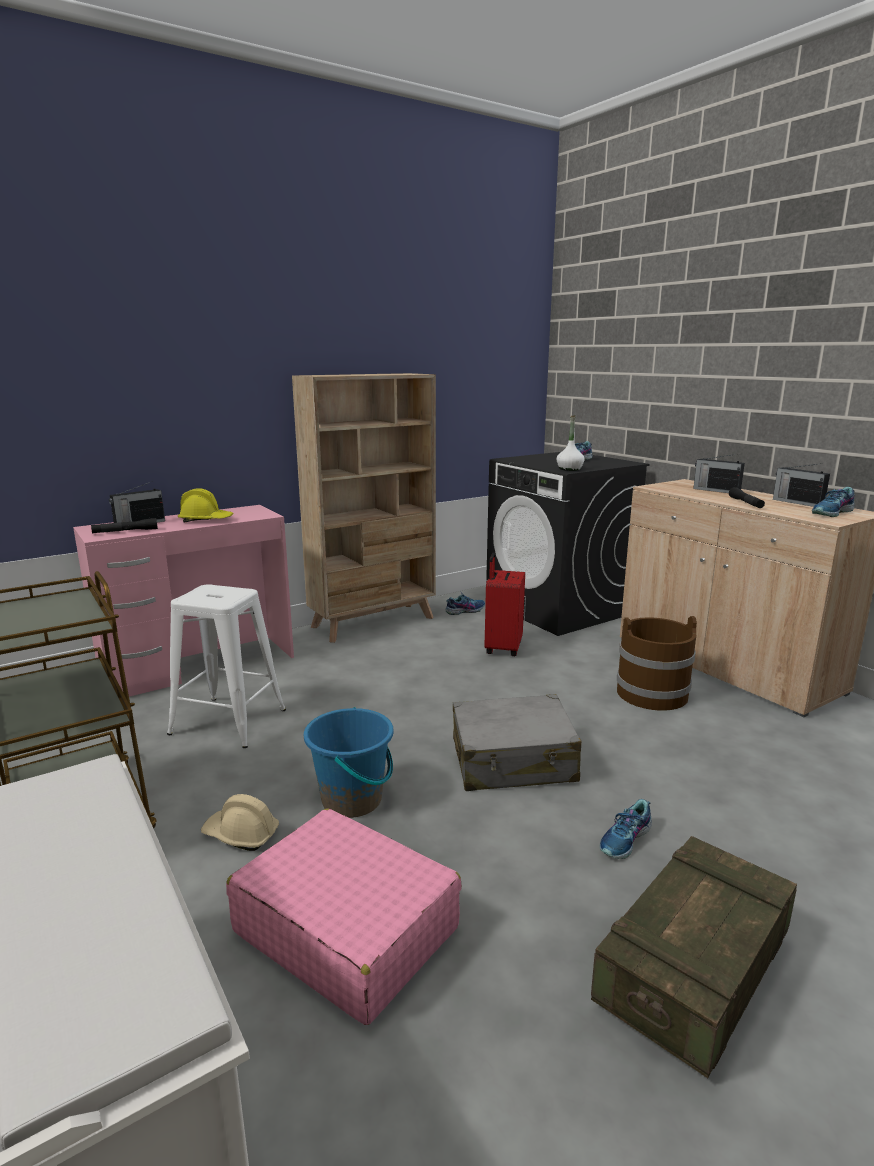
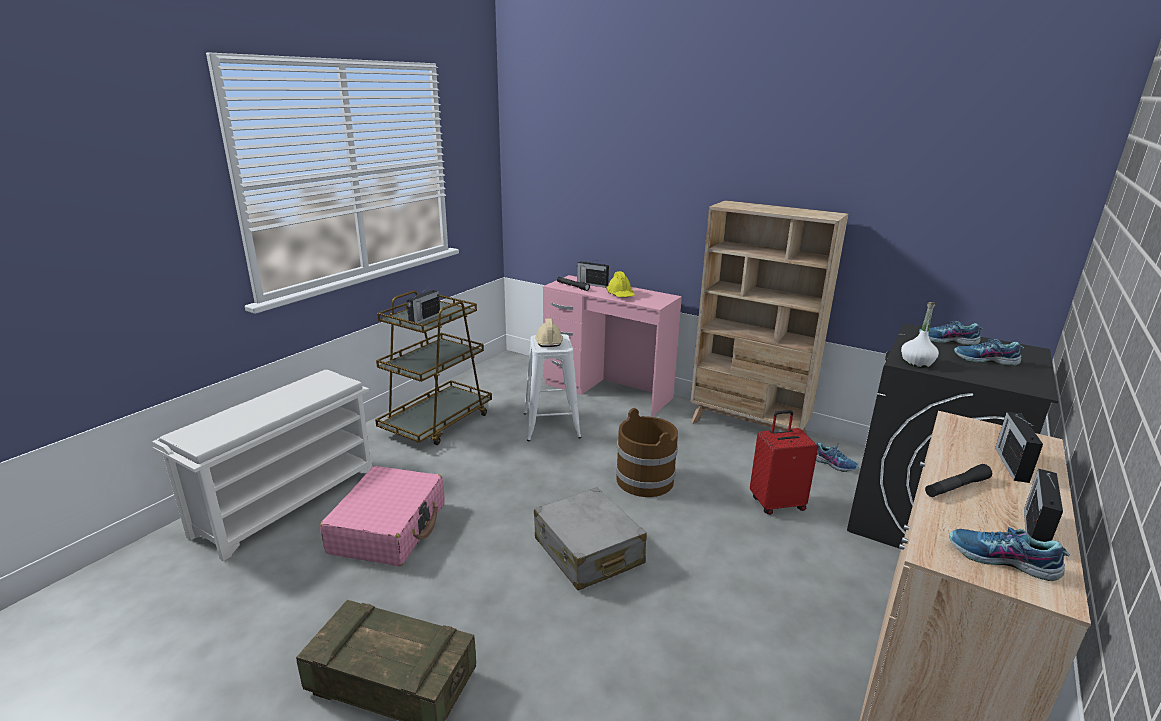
camera: 65 degrees right, 5 degrees up
beige hard hat [201,794,279,851] -> beige hard hat moved to [535,319,563,347]
blue bucket [304,707,394,818] -> none
shoe [599,799,652,859] -> shoe moved to [919,321,983,345]
brown bucket [617,616,697,711] -> brown bucket moved to [616,408,678,497]
none -> radio [407,287,440,325]

